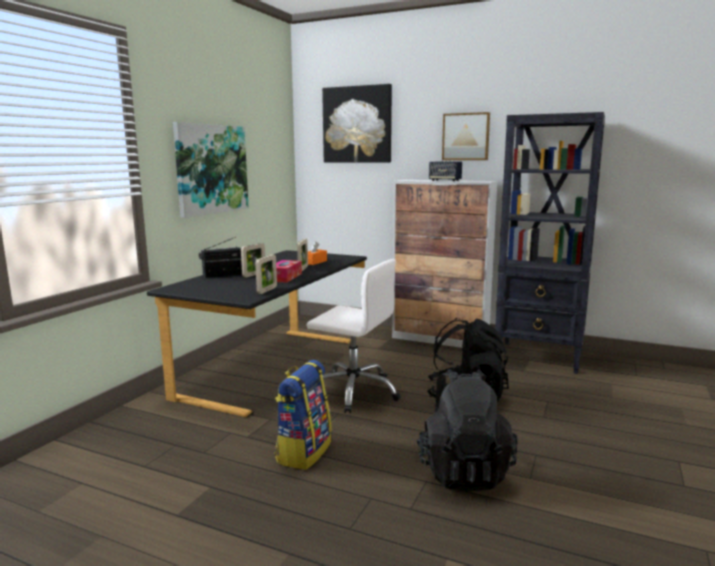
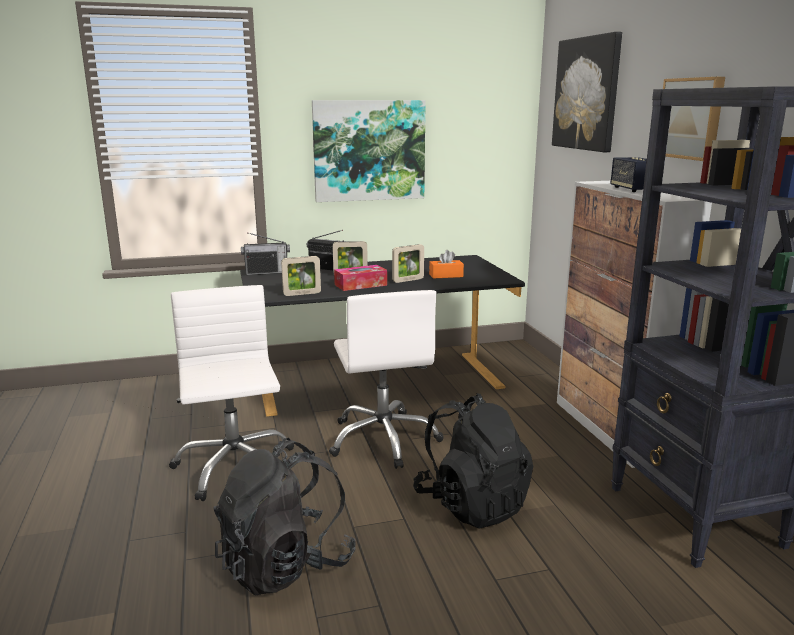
camera: 50 degrees right, 5 degrees up
backpack [274,360,332,470] -> white office chair [169,285,294,501]
none -> radio [241,232,290,275]

